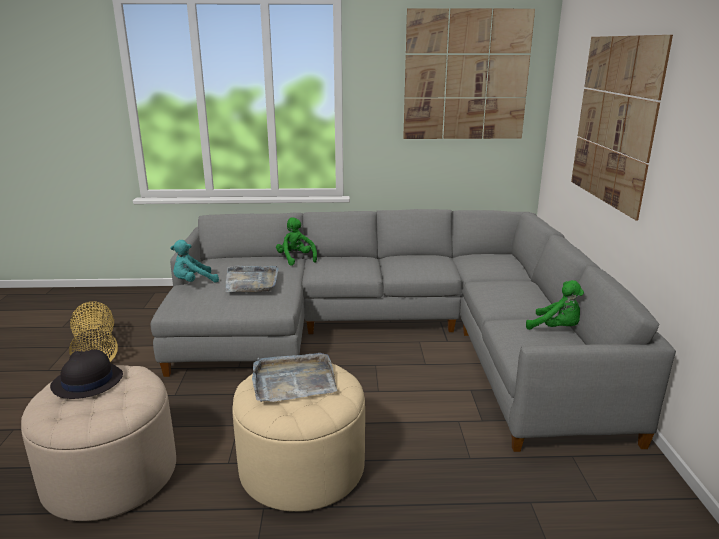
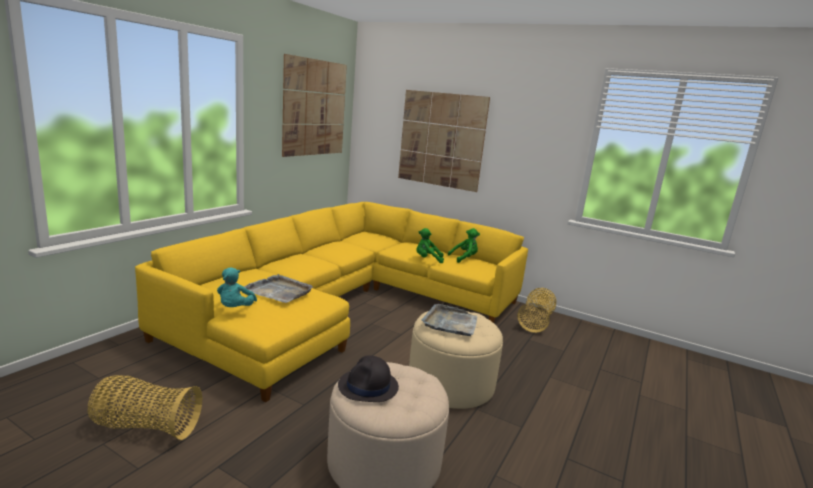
camera: 60 degrees left, 5 degrees down
grey sofa [151,209,676,452] -> yellow sofa [135,202,528,402]
green plush toy [276,217,317,266] -> green plush toy moved to [417,228,444,263]
none -> basket [518,288,556,333]

